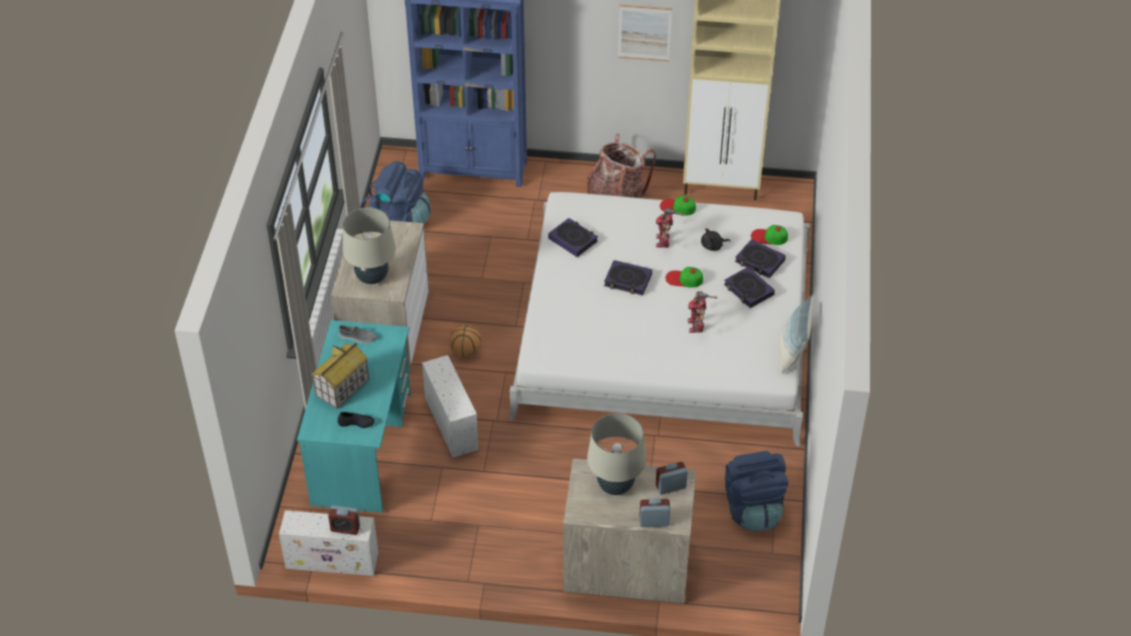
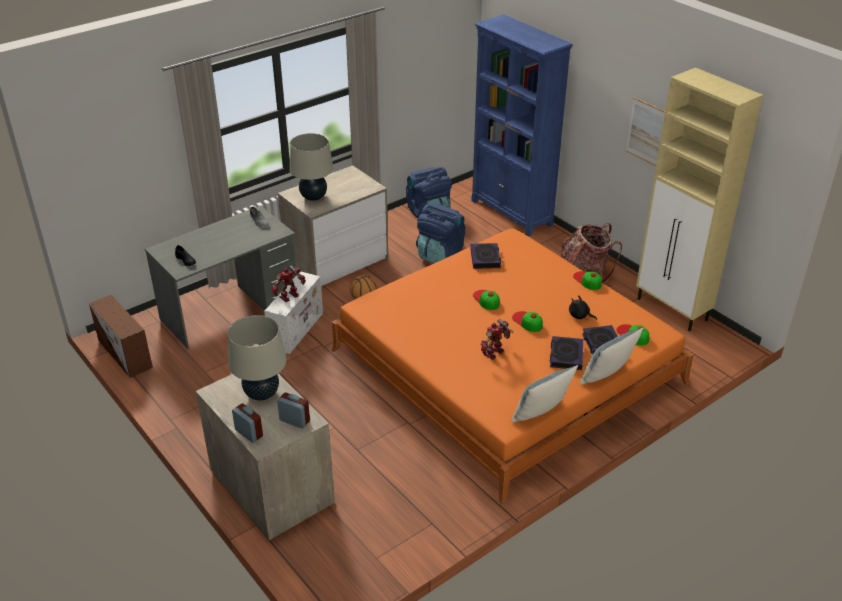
camera: 45 degrees right, 10 degrees down
white storage box [279,510,378,576] -> brown storage box [89,295,153,378]
turquoise desk [297,320,411,513] -> grey desk [145,206,296,349]
toy house [311,343,369,409] -> none
alarm clock [328,505,360,535] -> none
white bed [508,192,810,446] -> orange bed [332,228,694,504]
book [604,260,652,295] -> cap [473,290,500,310]
toy robot [656,208,684,248] -> toy robot moved to [272,265,306,302]
blue backpack [725,451,788,531] -> blue backpack moved to [416,203,465,263]
none -> pillow [580,327,644,385]

